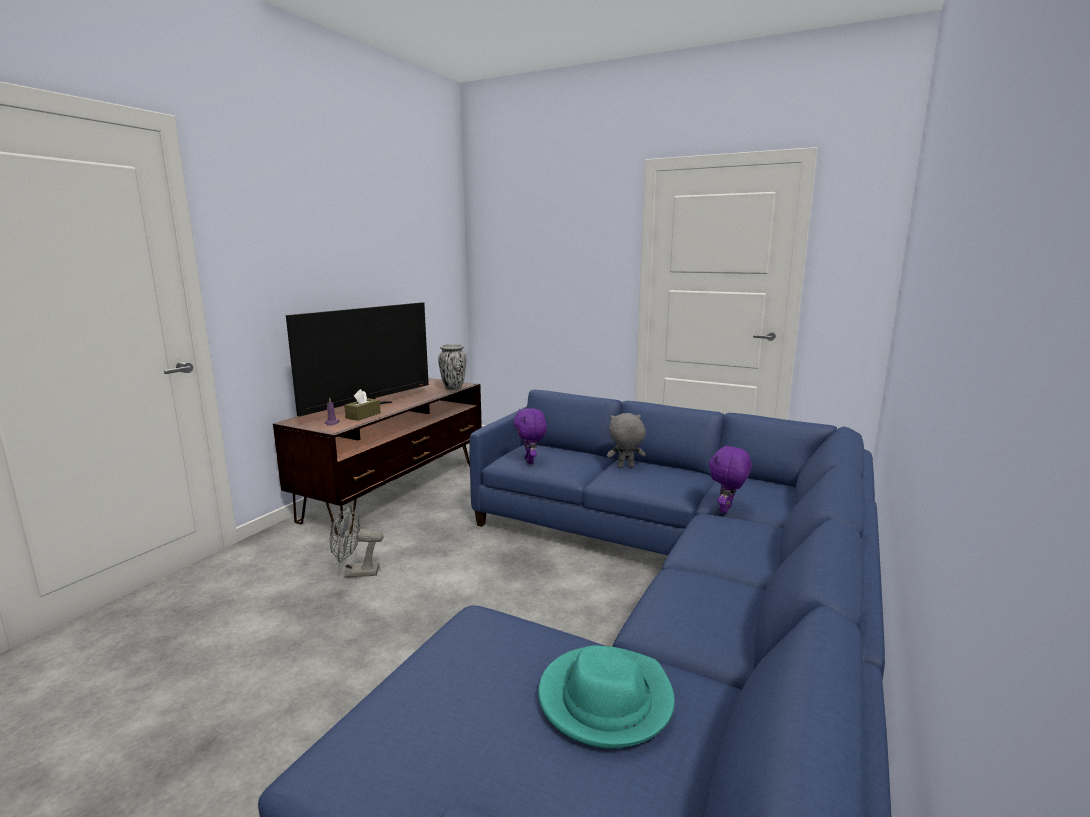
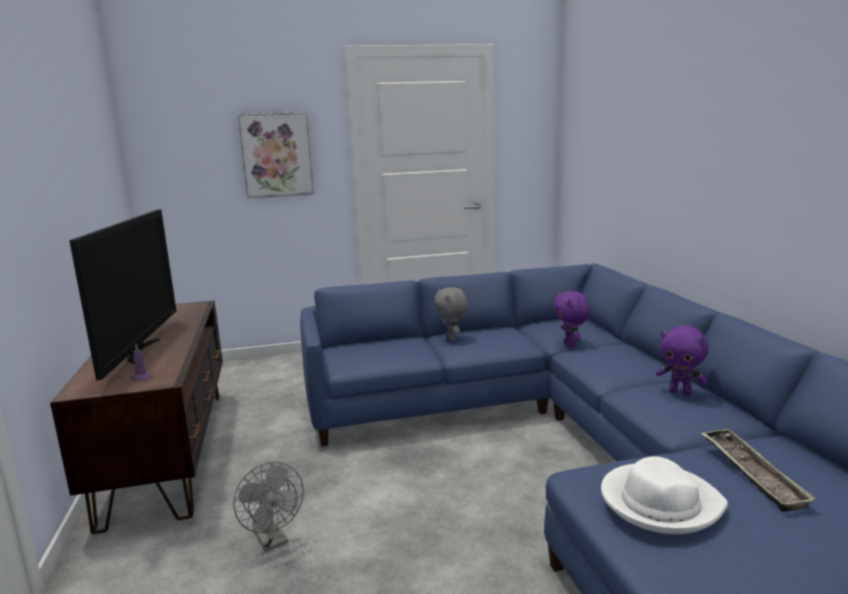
camera: 40 degrees left, 0 degrees up
grey fan [329,505,384,578] -> grey fan turned 75 degrees counterclockwise [233,462,304,551]
brown tissue box [344,389,381,421] -> none
vase [438,344,466,390] -> none
purple plush toy [513,408,547,464] -> purple plush toy moved to [656,326,709,396]
turquoise hat [538,645,675,749] -> tray [701,429,817,512]
grey plush toy [607,413,645,468] -> grey plush toy turned 60 degrees counterclockwise [434,287,468,341]
none -> picture [238,112,314,198]
none -> white hat [601,456,728,534]

